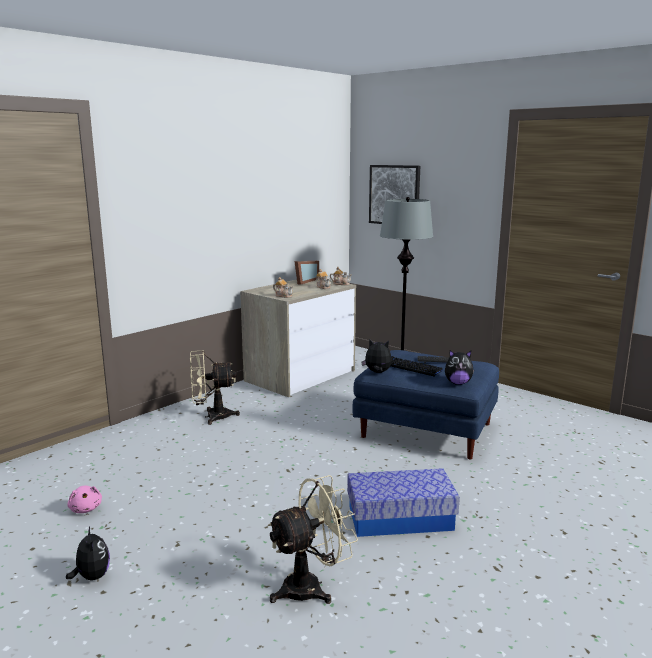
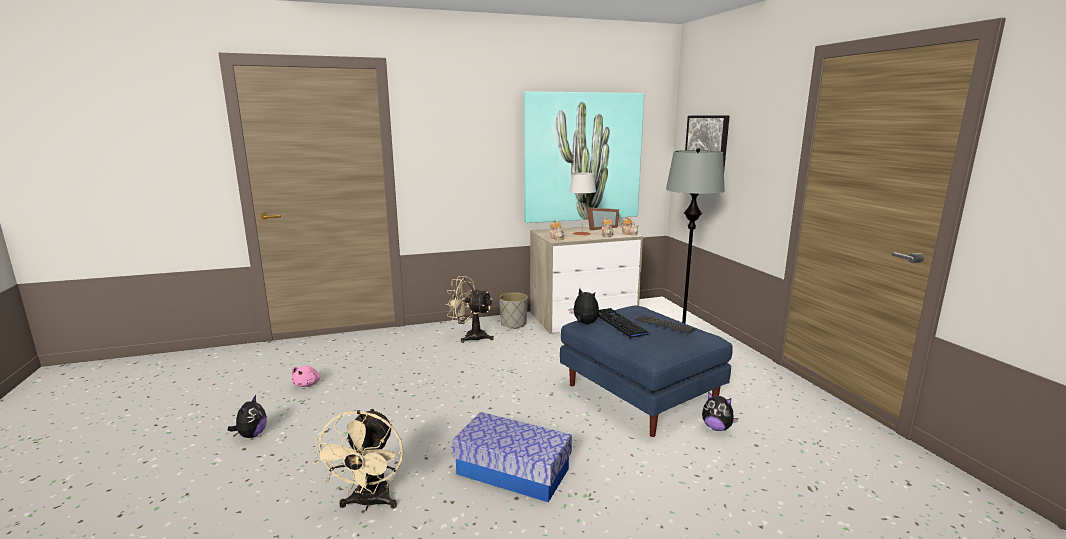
camera: 30 degrees right, 0 degrees up
beige fan [267,475,358,604] -> beige fan turned 90 degrees clockwise [312,408,403,511]
plush toy [445,350,475,385] -> plush toy moved to [702,392,738,431]
none -> grey planter [499,292,528,329]
none -> picture [523,91,644,223]
none -> grey table lamp [569,173,596,236]

